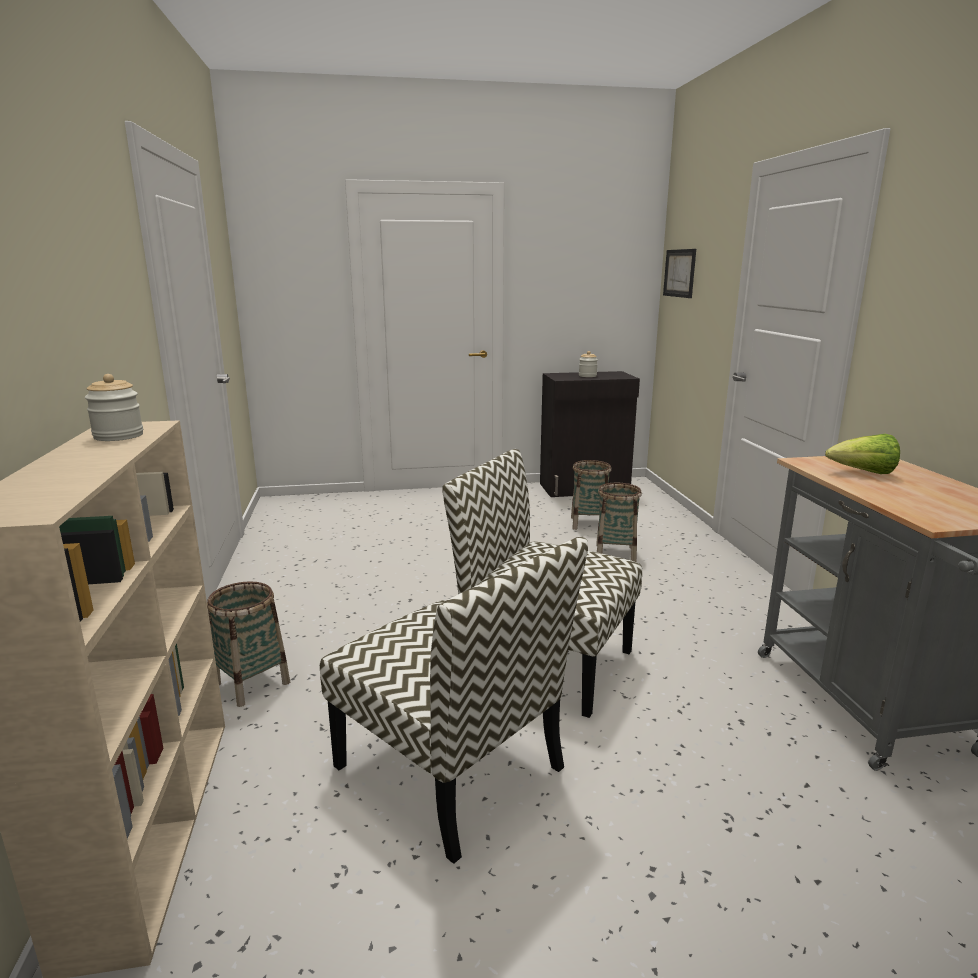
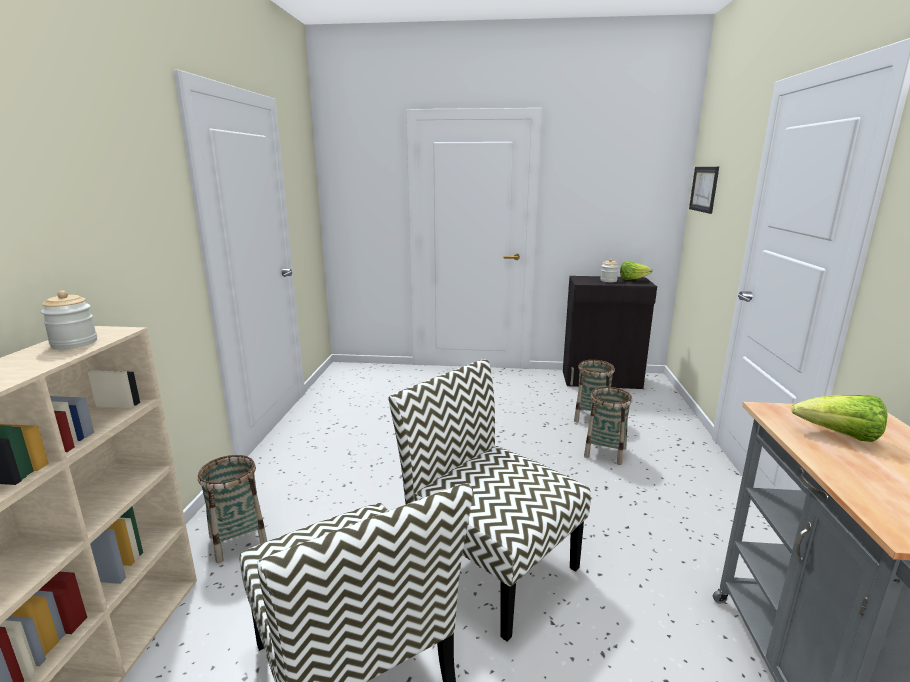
camera: 15 degrees right, 0 degrees up
none -> lettuce [620,261,652,280]

